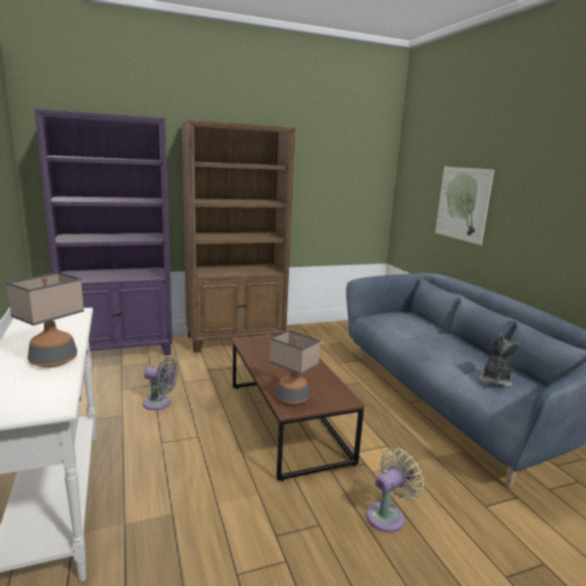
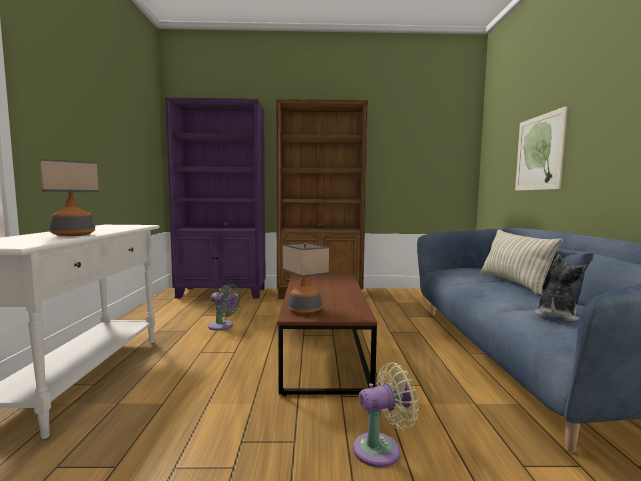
camera: 20 degrees right, 10 degrees down
none -> pillow [481,230,563,295]

